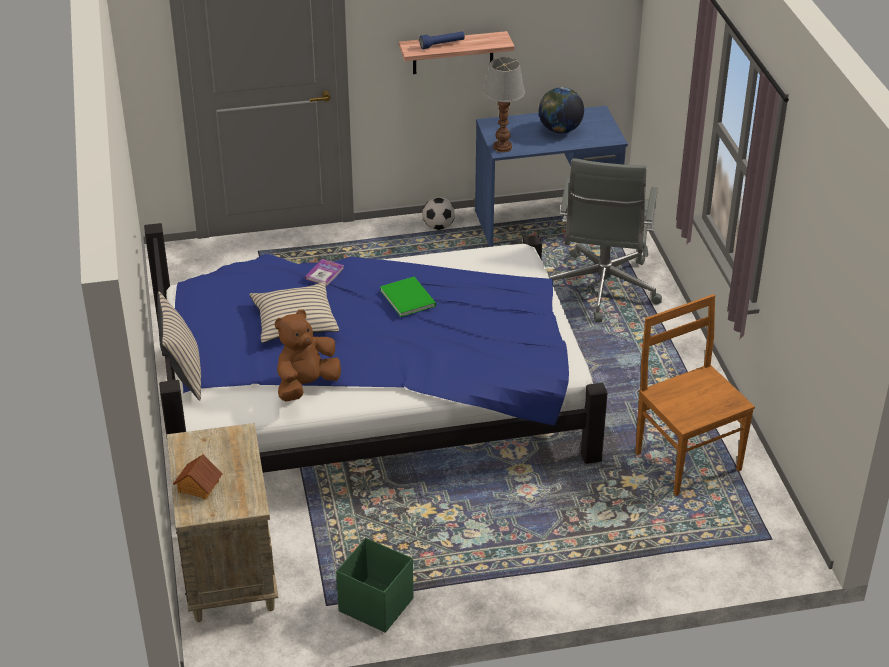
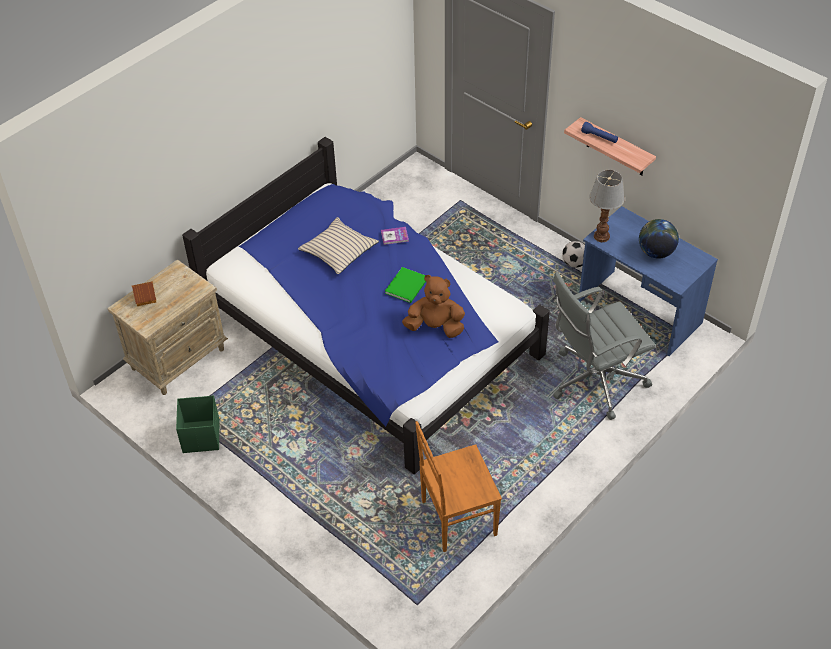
camera: 55 degrees right, 10 degrees up
beige pillow [157,291,201,401] -> none
brown plush toy [275,309,341,402] -> brown plush toy moved to [402,275,465,338]
brown chair [635,294,755,496] -> brown chair turned 135 degrees counterclockwise [415,421,502,552]

